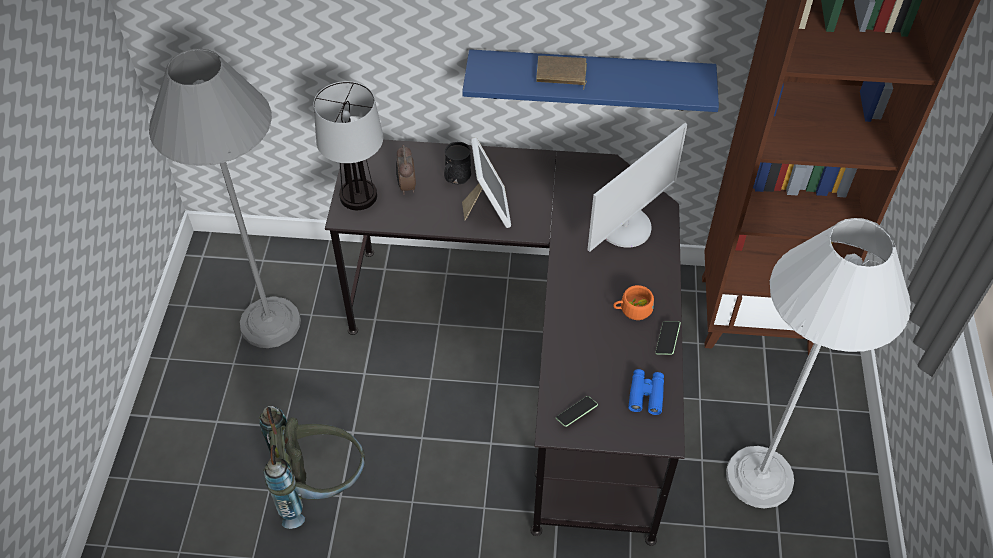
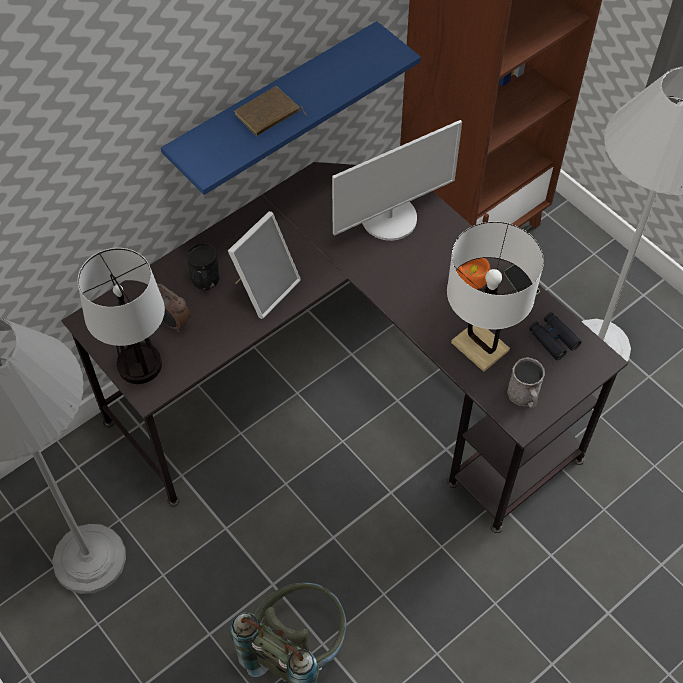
camera: 45 degrees left, 5 degrees up
picture frame [462,137,511,228] -> picture frame turned 90 degrees clockwise [228,211,301,319]
phone [556,396,598,427] -> grey mug [507,357,545,408]
monitor [587,123,688,252] -> monitor turned 60 degrees clockwise [332,120,462,241]
blue binoculars [628,369,664,415] -> black binoculars [529,312,582,360]
none -> white table lamp [447,222,544,372]

